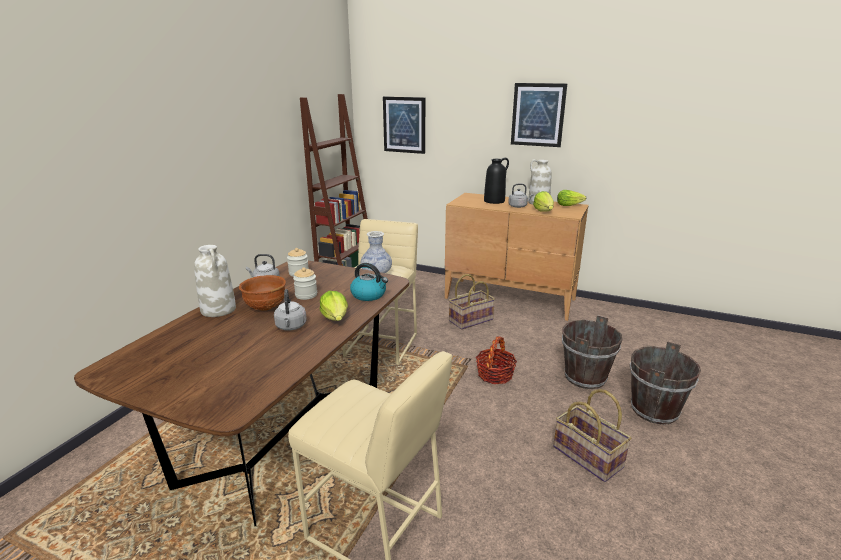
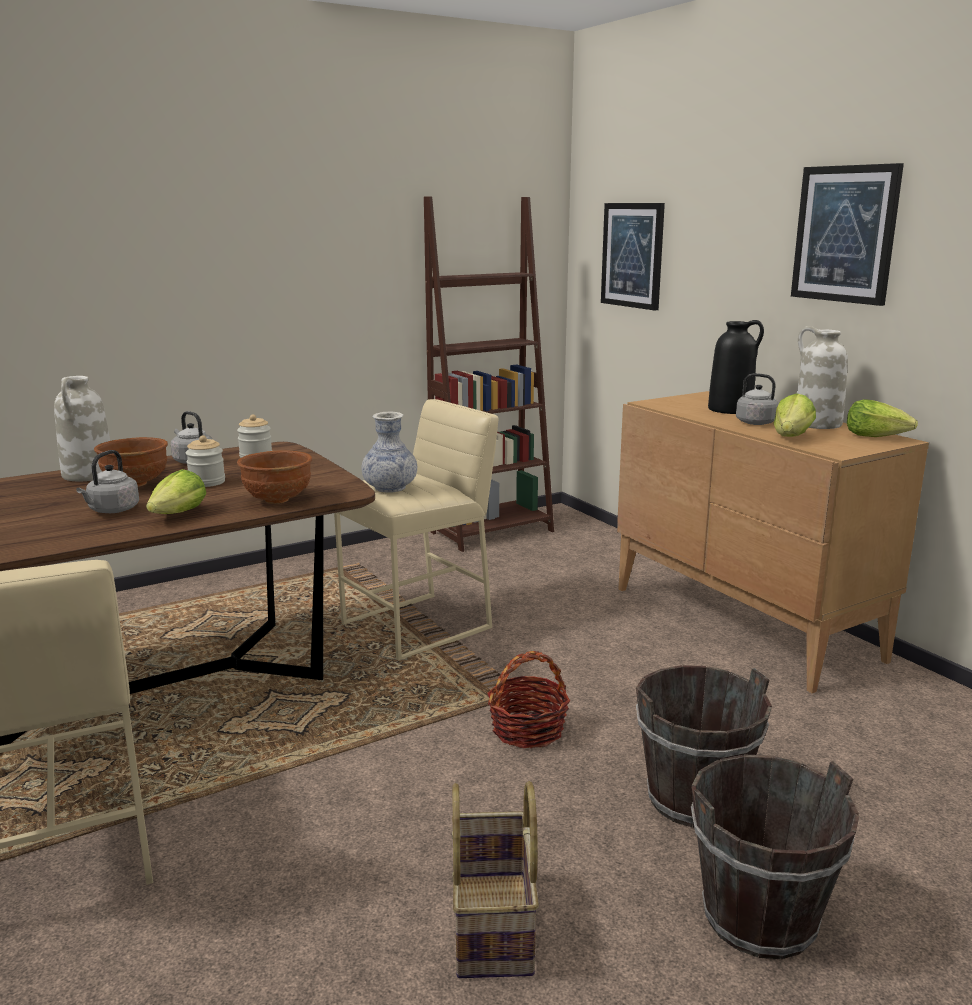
camera: 35 degrees right, 5 degrees down
kettle [350,263,388,301] -> brown bowl [237,450,312,504]
basket [449,274,495,330] -> none

